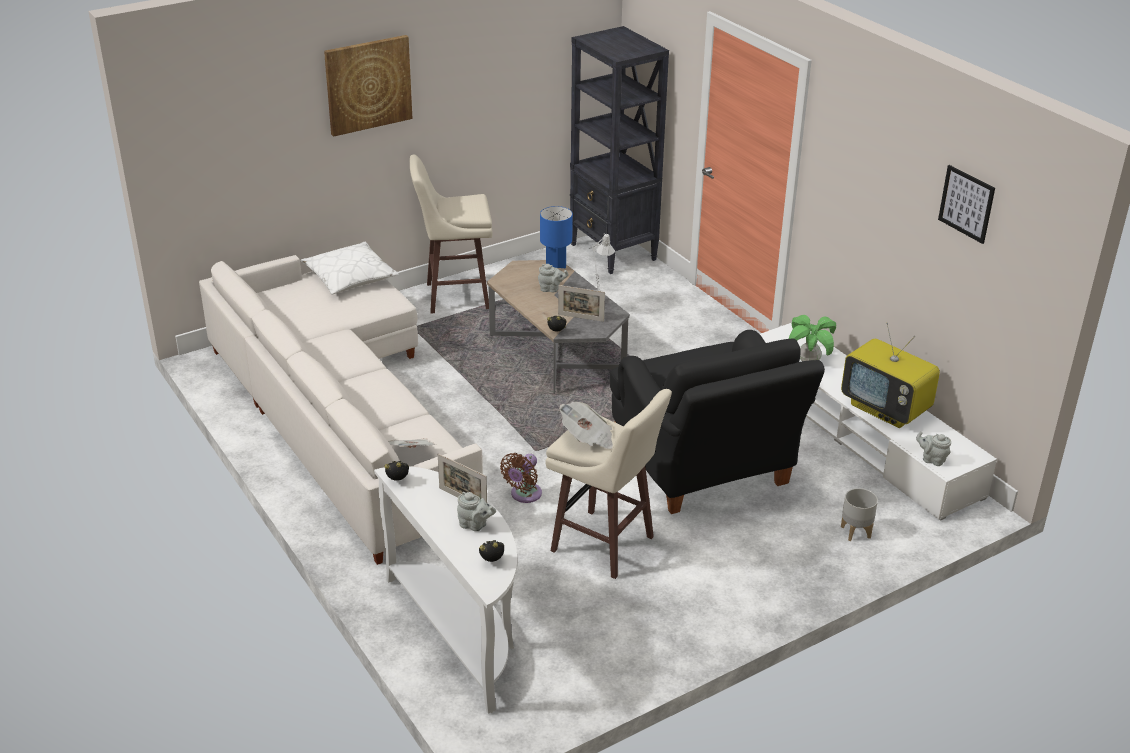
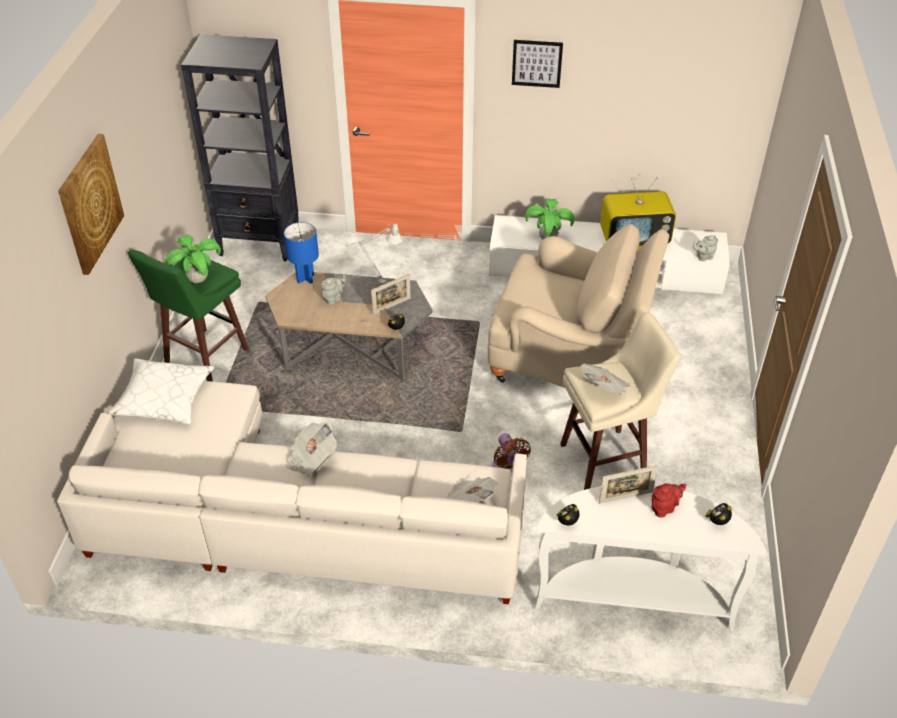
camera: 50 degrees left, 10 degrees up
beige stool [410,154,493,313] -> green stool [128,250,249,381]
grey teapot [457,492,496,531] -> red teapot [651,483,686,517]
black armchair [610,330,825,514] -> beige armchair [488,224,669,388]
grey planter [841,488,878,541] -> none
picture [938,165,995,244] -> picture moved to [512,40,563,88]
none -> potted plant [165,235,221,283]
none -> newspaper [286,422,337,476]

